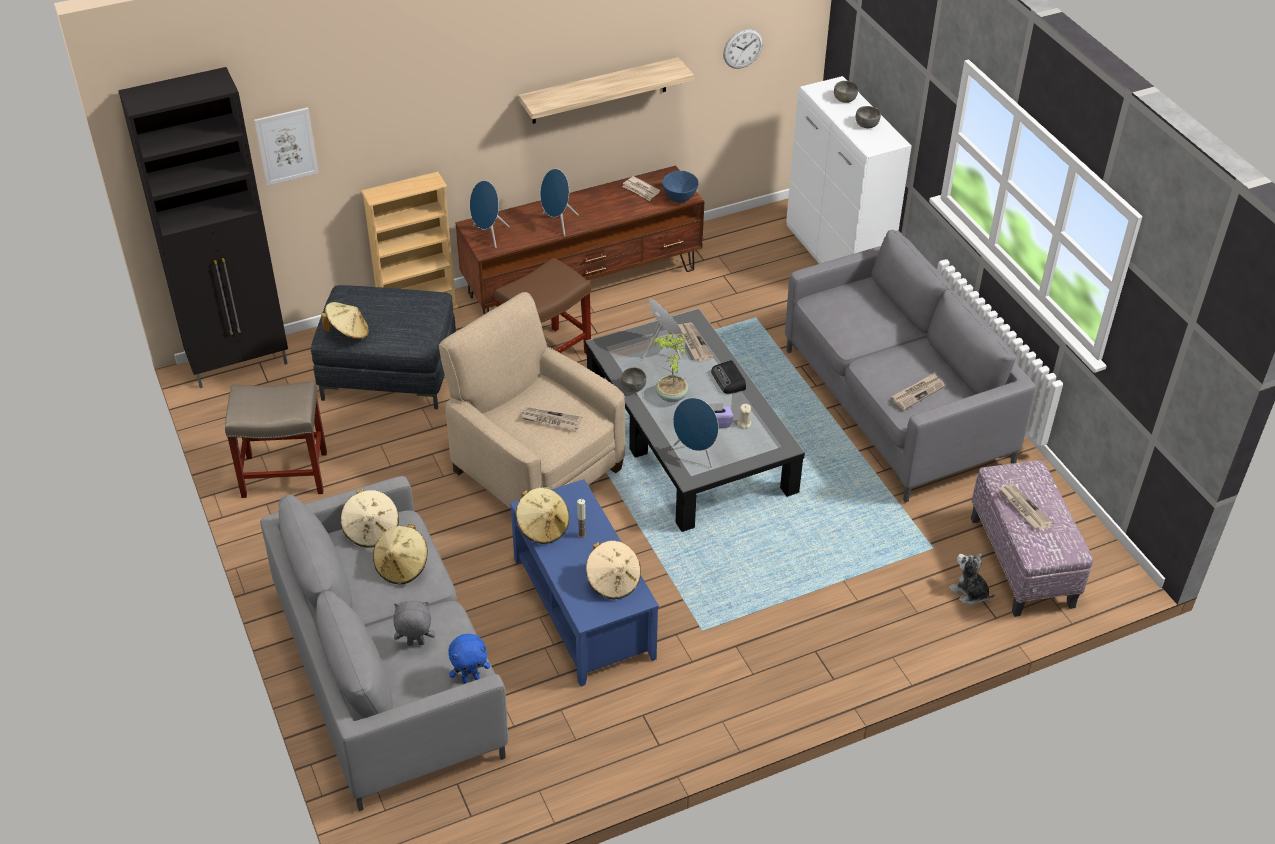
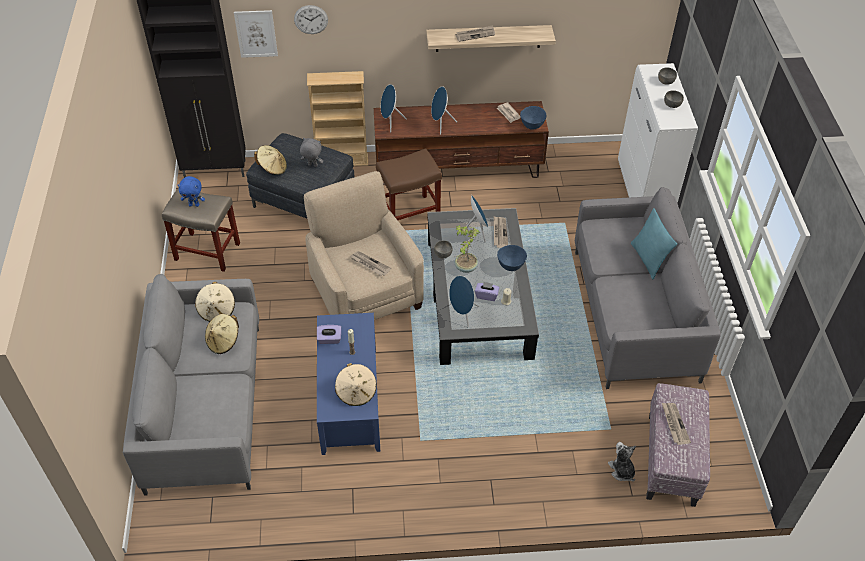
camera: 20 degrees right, 5 degrees up
grey plush toy [393,601,435,646] -> grey plush toy moved to [300,138,323,167]
blue plush toy [449,634,490,683] -> blue plush toy moved to [178,176,205,207]
beige hat [516,488,569,544] -> purple tissue box [317,325,341,344]
radio [711,360,746,394] -> blue bowl [497,245,527,271]
wall clock [723,28,763,69] -> wall clock moved to [294,5,328,34]
newspaper [892,373,945,410] -> newspaper moved to [455,25,495,42]
none -> turquoise pillow [631,208,677,279]

